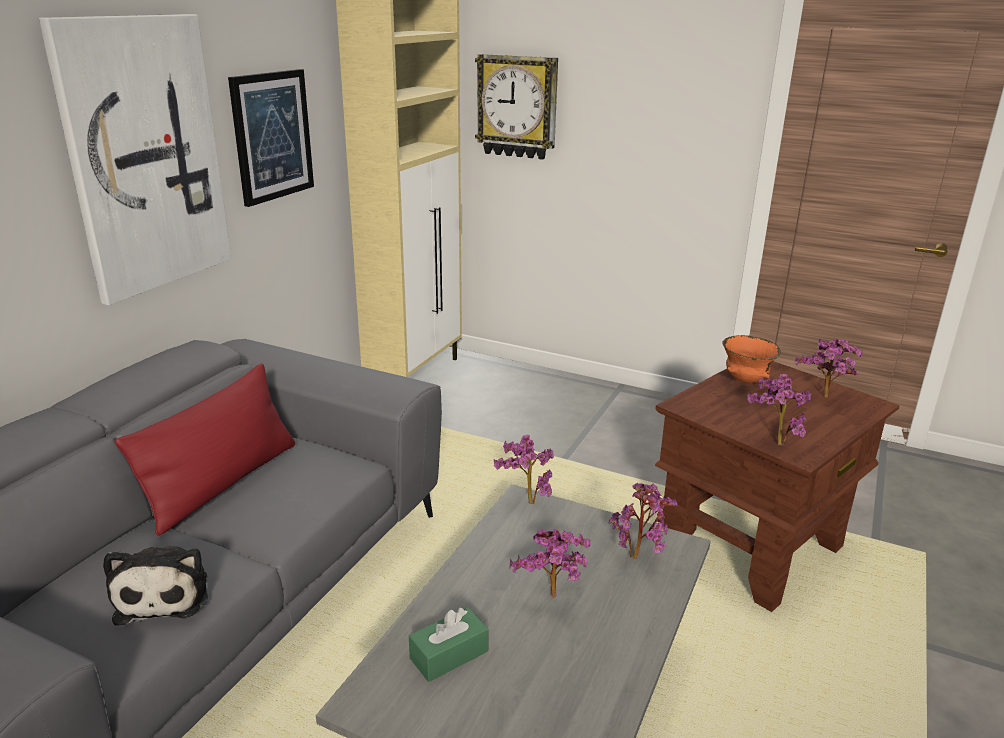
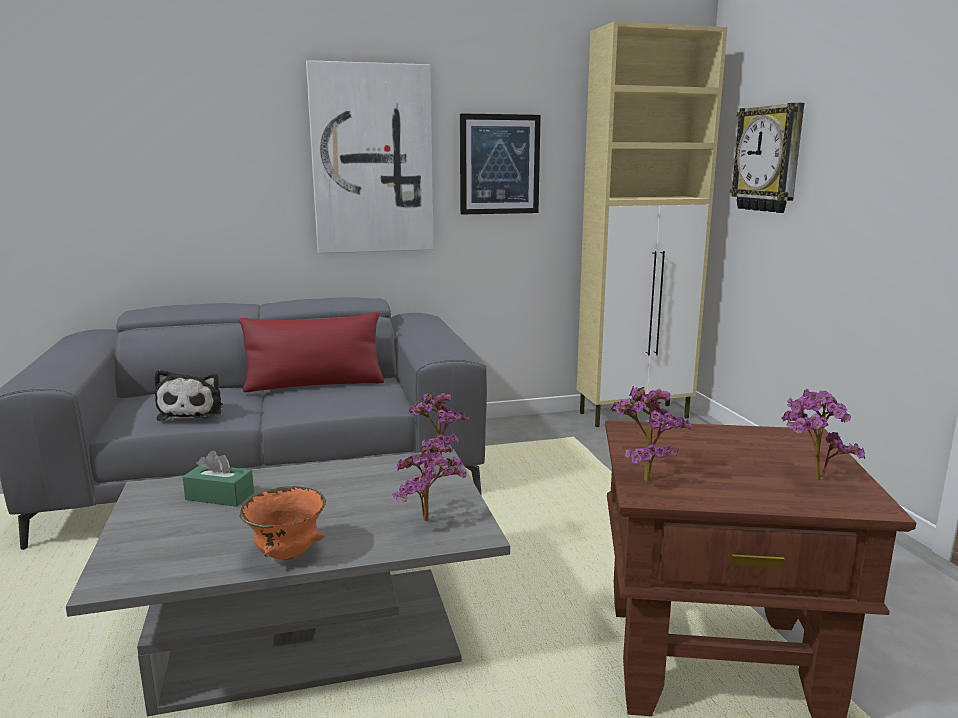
camera: 50 degrees right, 10 degrees down
plush toy [103,546,208,626] -> plush toy turned 45 degrees counterclockwise [154,369,223,421]
potted plant [510,528,590,598] -> none
orange bowl [722,335,781,383] -> orange bowl moved to [240,486,326,559]

